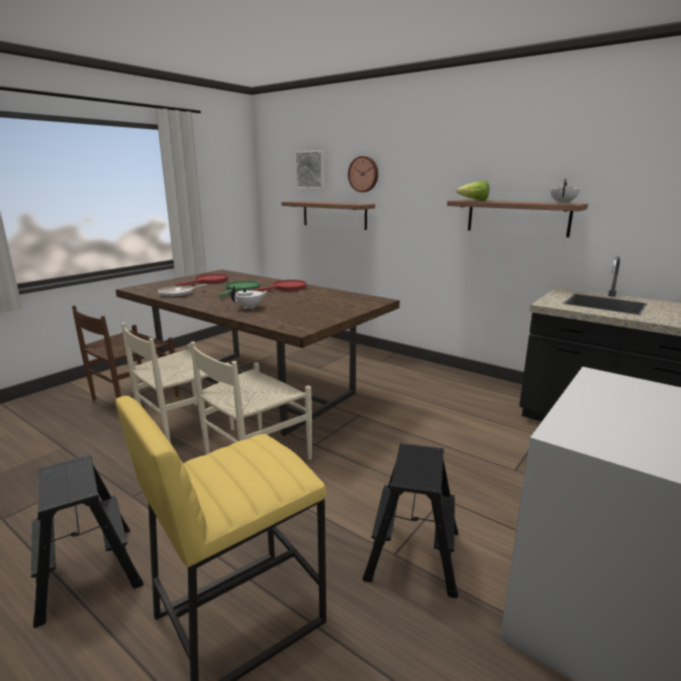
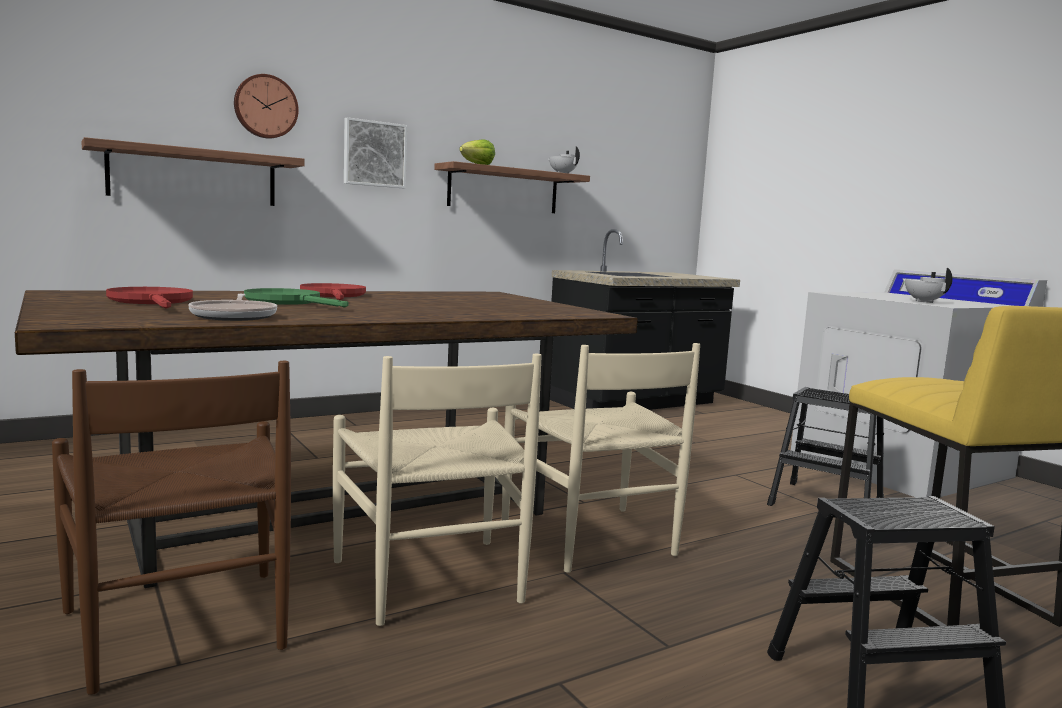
camera: 70 degrees left, 10 degrees down
white teapot [231,286,267,309] -> white teapot moved to [903,268,953,303]
picture [295,150,325,189] -> picture moved to [344,117,407,188]

